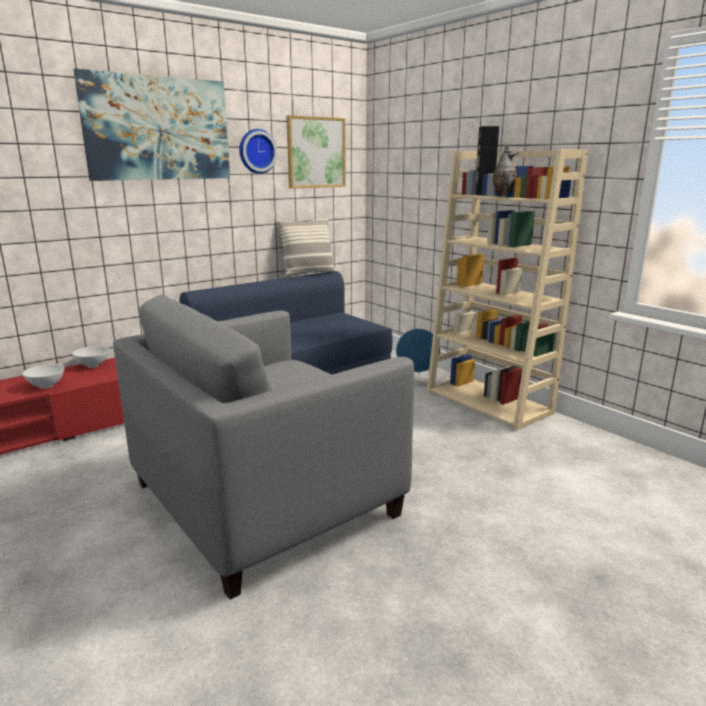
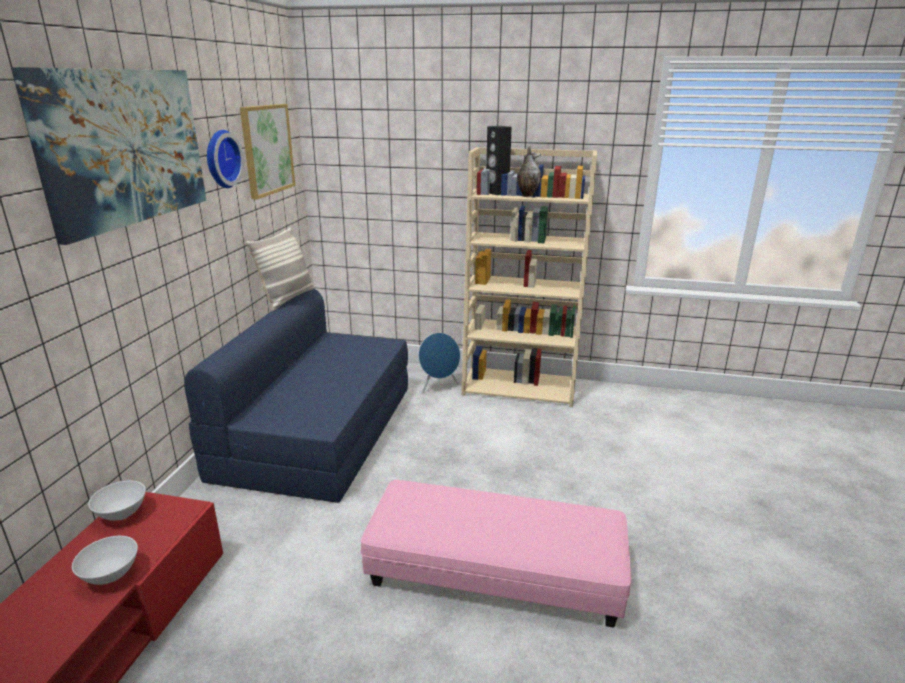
camera: 40 degrees left, 5 degrees up
grey armchair [113,295,414,600] -> pink ottoman [361,480,631,628]

